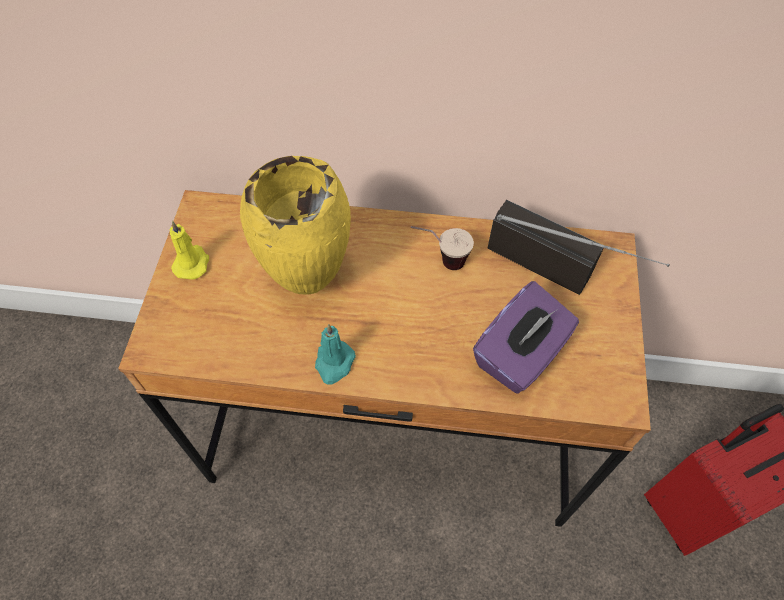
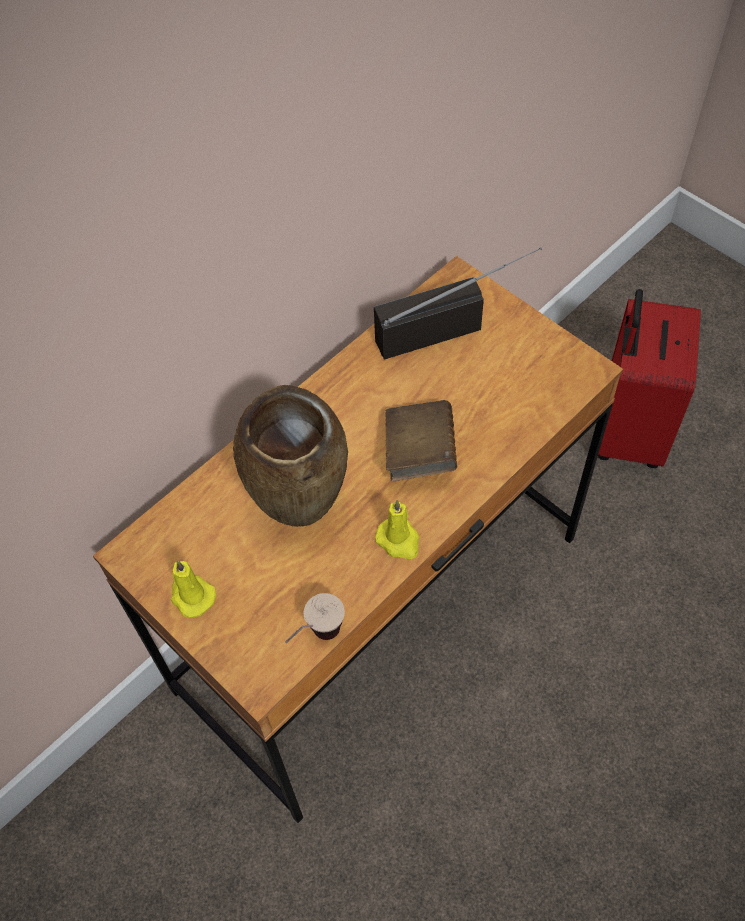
camera: 50 degrees left, 0 degrees up
yellow vase [240,156,351,295] -> brown vase [233,385,348,527]
turquoise candle [315,324,356,385] -> yellow candle [375,500,419,559]
cup [411,226,474,270] -> cup moved to [285,593,345,643]
purple tissue box [473,281,579,394] -> none
none -> brown book [385,400,457,481]

